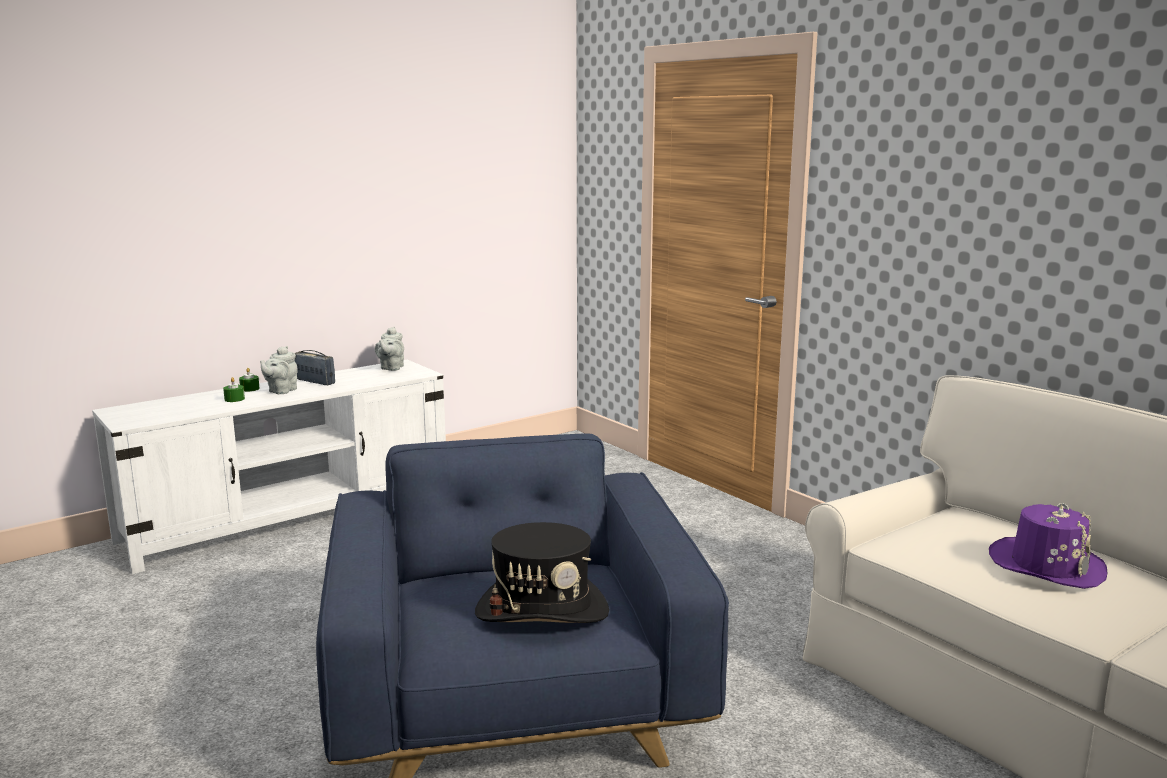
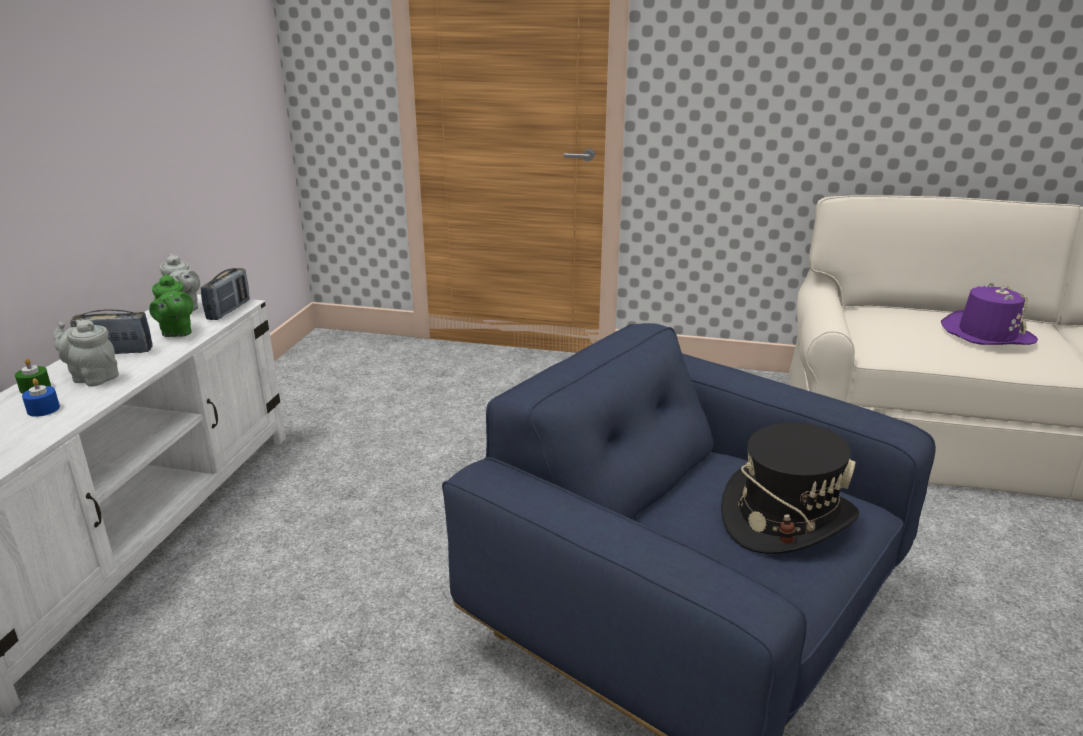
camera: 40 degrees left, 10 degrees up
green candle [223,377,245,402] -> blue candle [22,378,60,417]
grey teapot [260,346,298,394] -> grey teapot turned 135 degrees clockwise [53,320,119,387]
none -> green teapot [149,273,193,337]
none -> radio [200,268,250,320]

